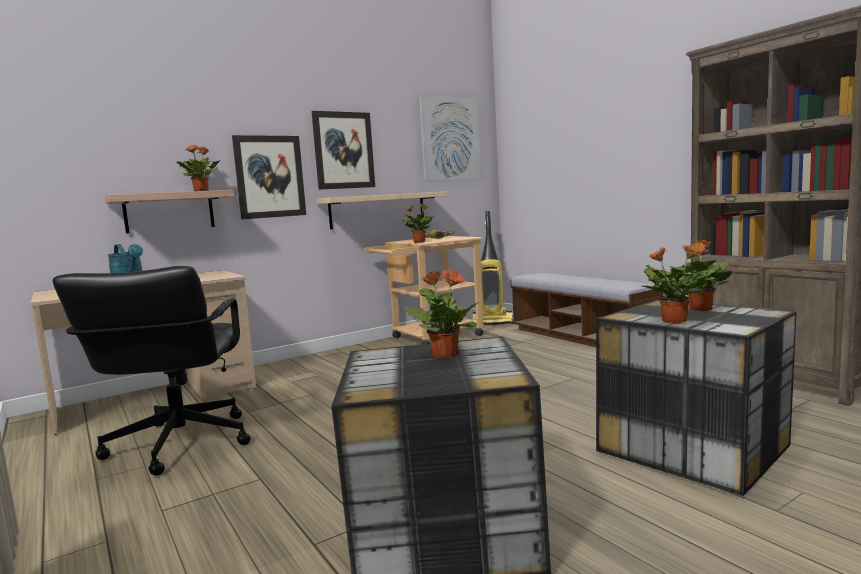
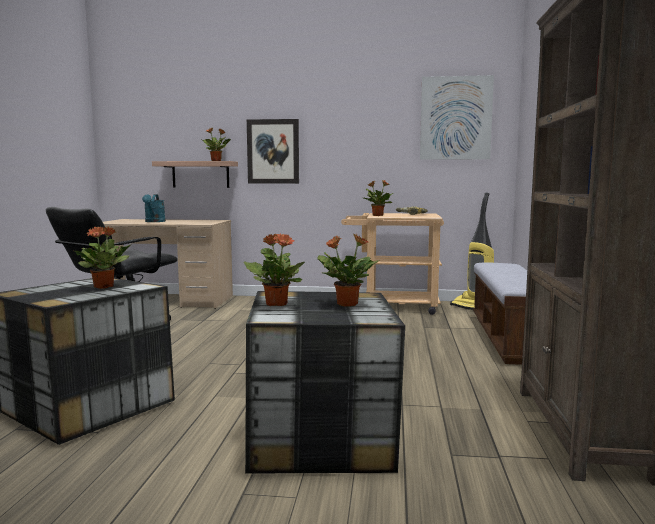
camera: 40 degrees right, 0 degrees up
picture [312,111,375,190] -> none
beige shelf [317,192,447,229] -> none

